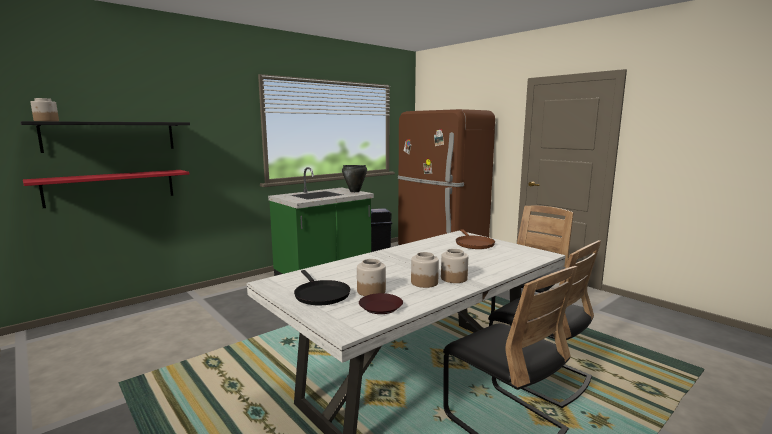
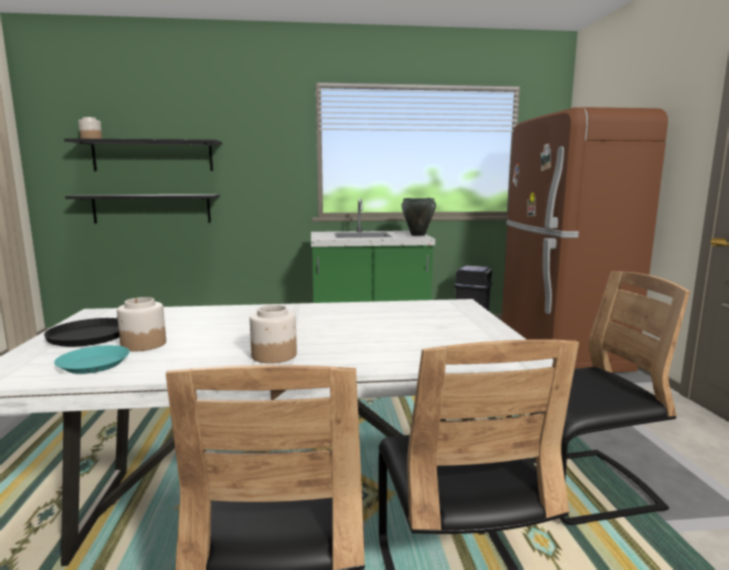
camera: 35 degrees right, 0 degrees up
red shelf [23,170,189,208] -> black shelf [65,194,220,223]
brown plate [359,293,403,314] -> turquoise plate [54,345,130,374]
jar [411,252,439,288] -> none
brown frying pan [456,229,495,249] -> none

